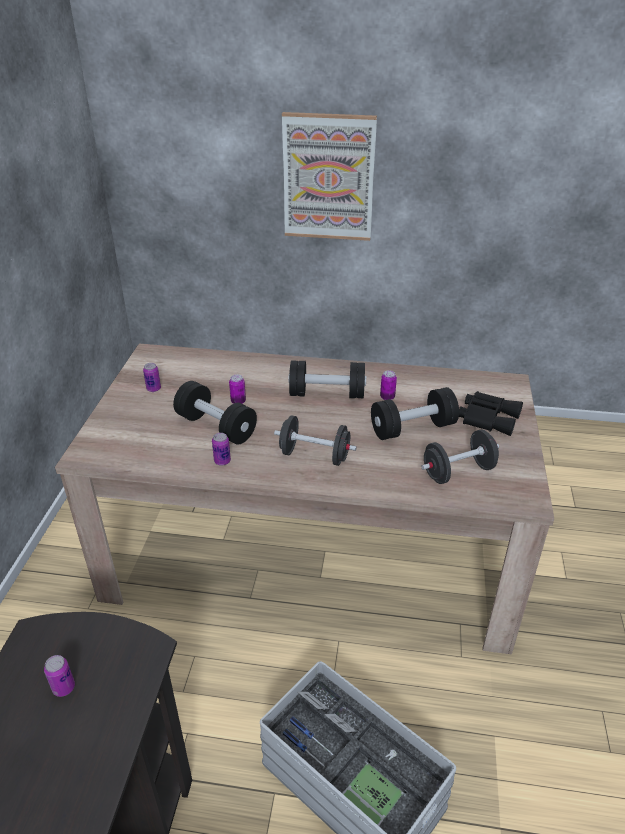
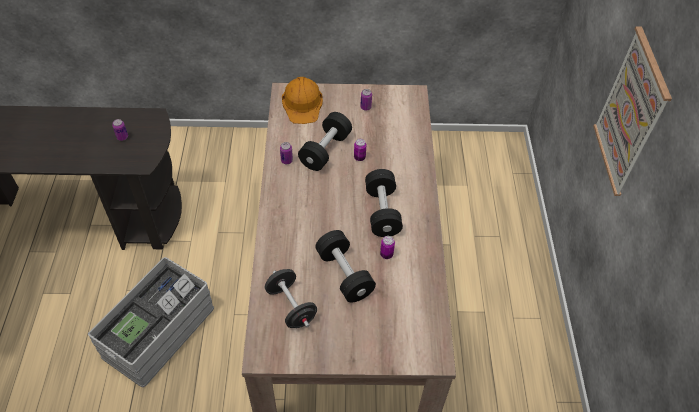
camera: 80 degrees right, 15 degrees up
black dumbbell [274,415,357,466] -> none
black binoculars [459,391,523,436] -> none
none -> orange hard hat [282,77,323,124]

